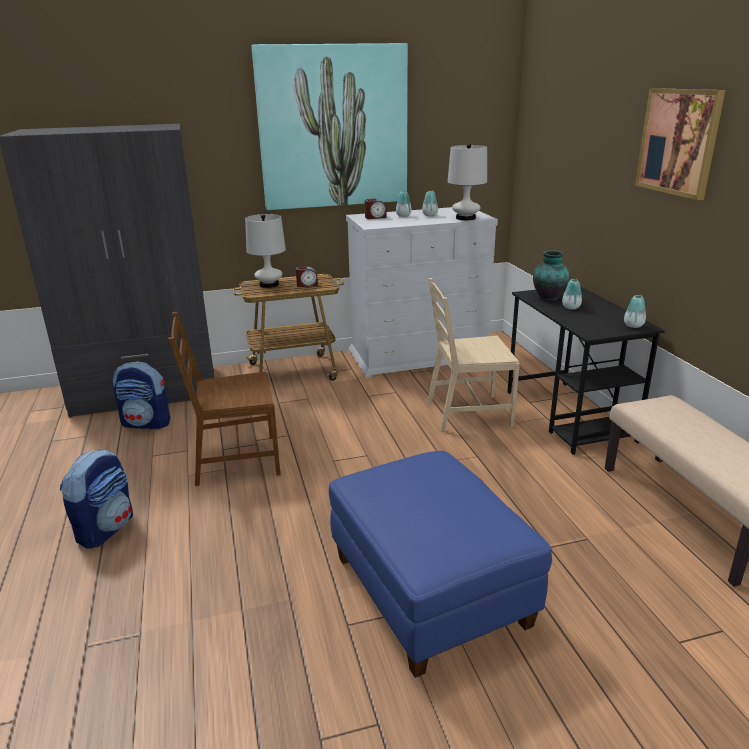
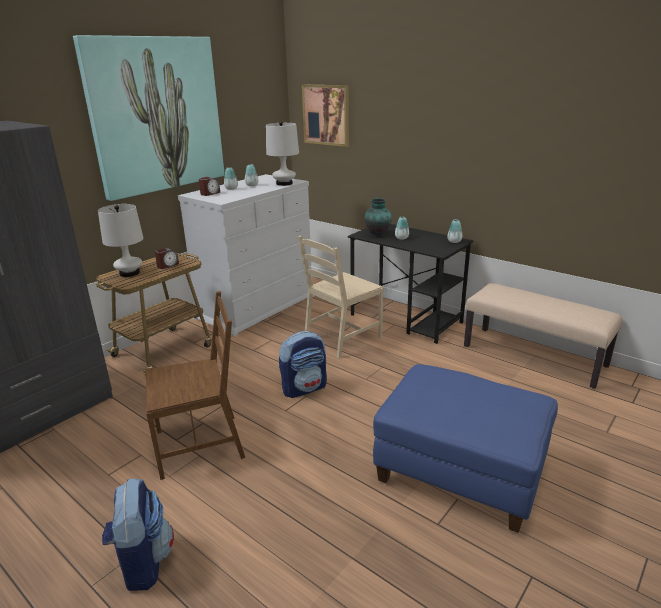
camera: 35 degrees left, 0 degrees up
backpack [113,361,170,429] -> backpack moved to [279,331,327,398]
brown chair [169,312,281,486] -> brown chair turned 150 degrees counterclockwise [145,291,245,480]
picture [635,88,725,200] -> picture moved to [302,85,349,147]

